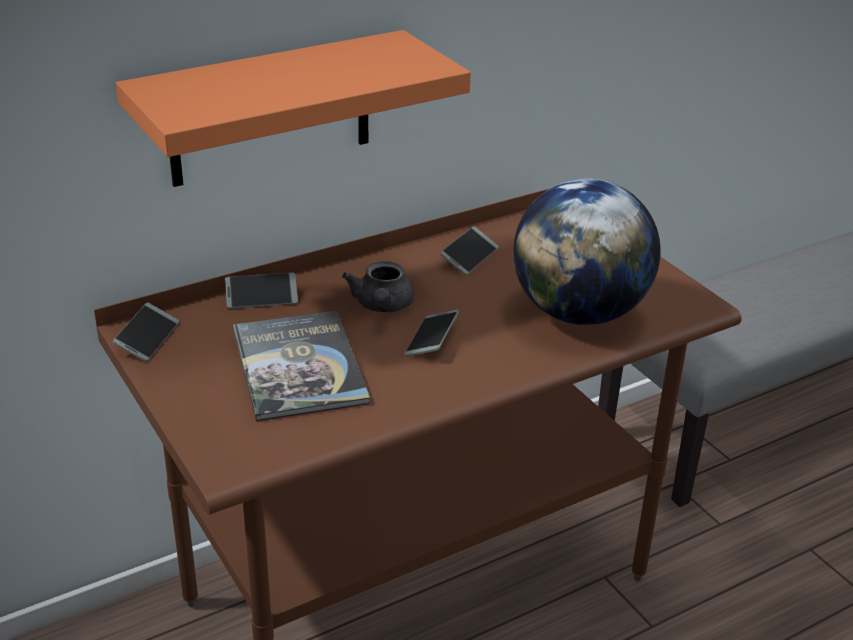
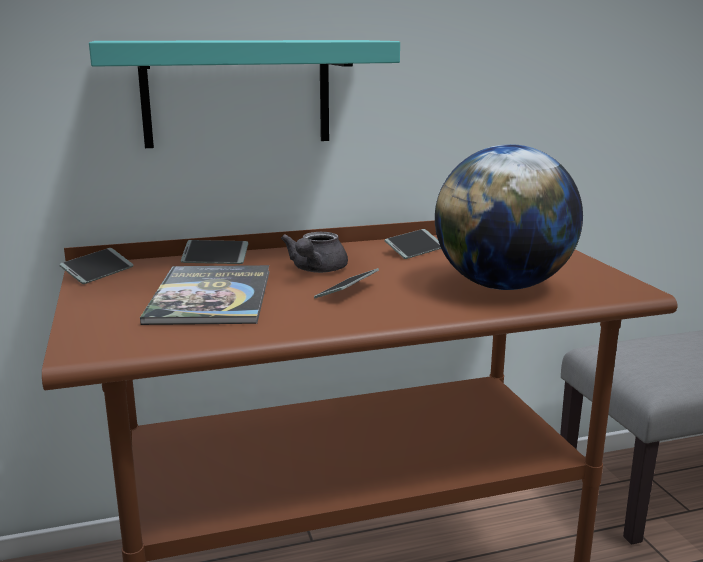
camera: 15 degrees right, 15 degrees down
orange shelf [116,30,471,187] -> turquoise shelf [89,40,400,148]

